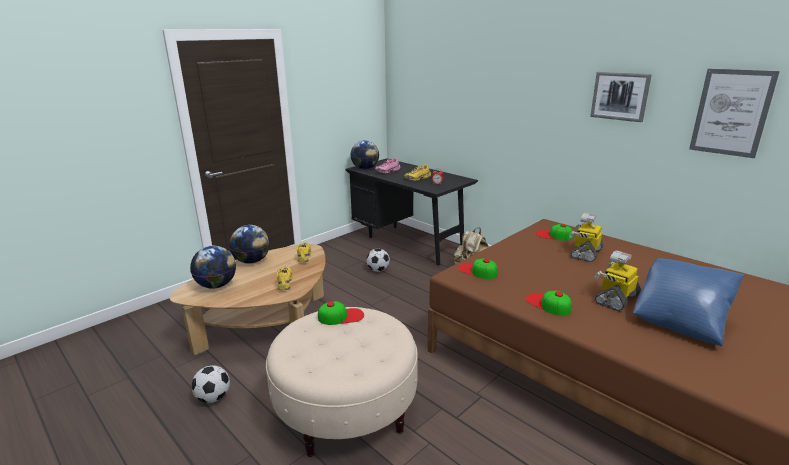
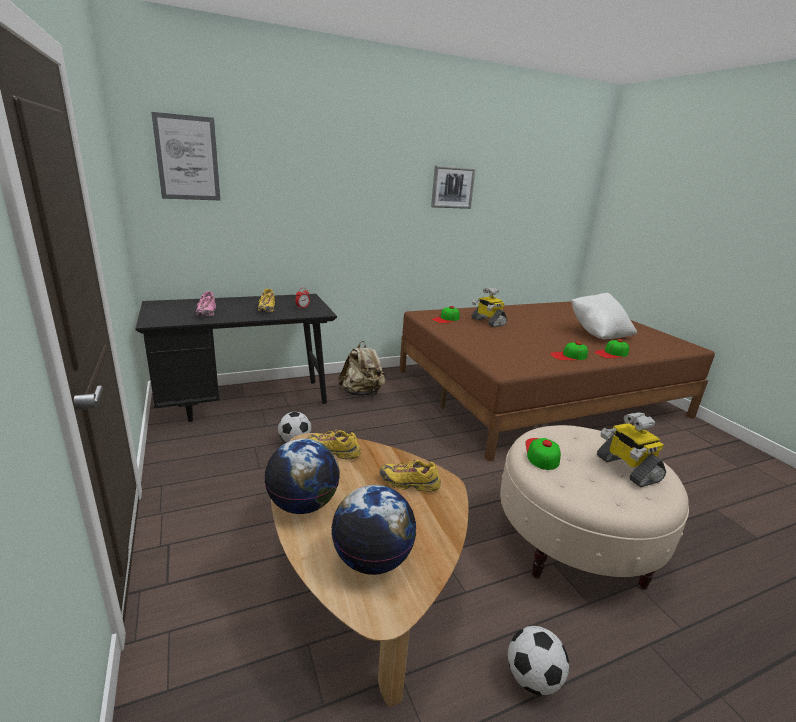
camera: 70 degrees left, 0 degrees up
globe [351,140,379,169] -> none
cap [458,258,498,279] -> cap moved to [595,339,629,359]
toy robot [594,251,641,311] -> toy robot moved to [597,412,666,487]
blue pillow [633,258,745,346] -> white pillow [571,293,637,339]
picture [689,69,780,158] -> picture moved to [151,112,220,200]

